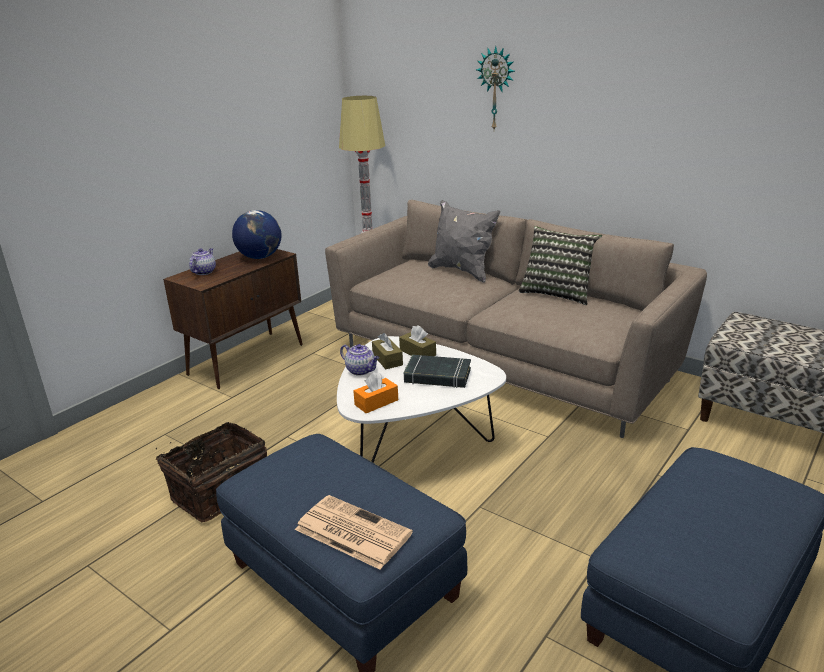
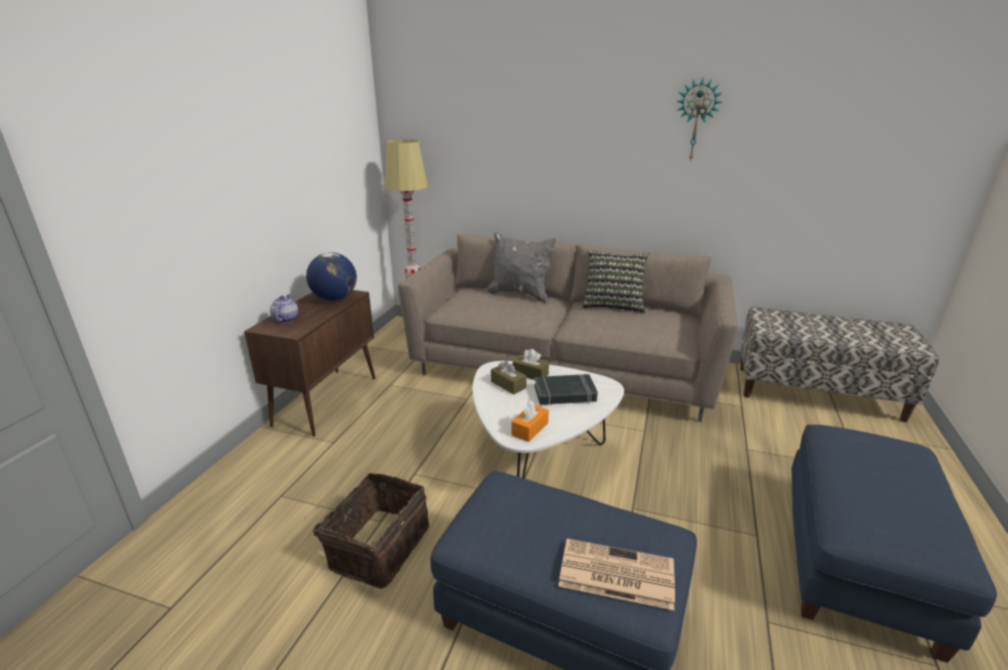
camera: 20 degrees left, 0 degrees up
teapot [340,344,379,376] -> none
wall clock [476,46,515,129] -> wall clock moved to [676,78,722,162]

